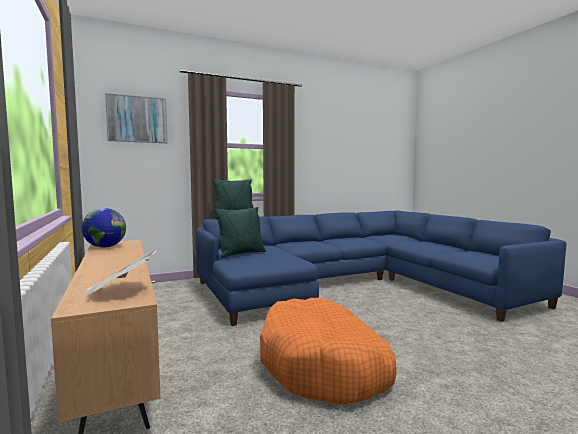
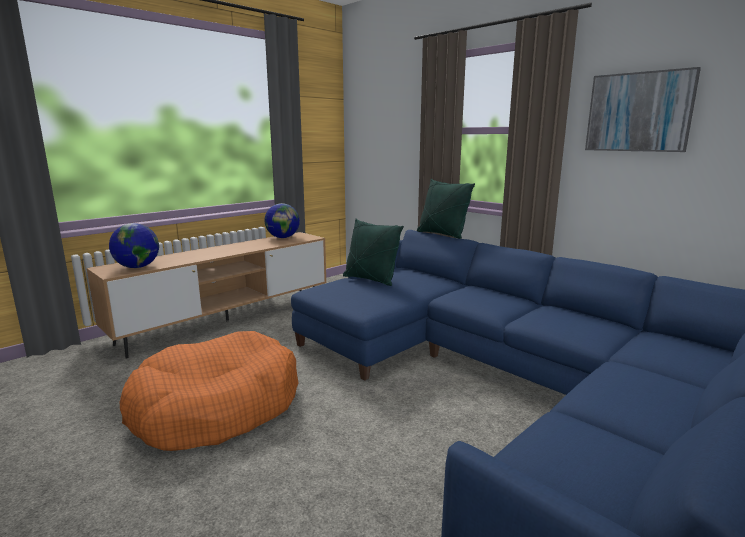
camera: 70 degrees right, 10 degrees up
newspaper [86,250,156,296] -> globe [109,223,159,268]
picture [105,93,168,143] -> picture moved to [585,67,701,152]

